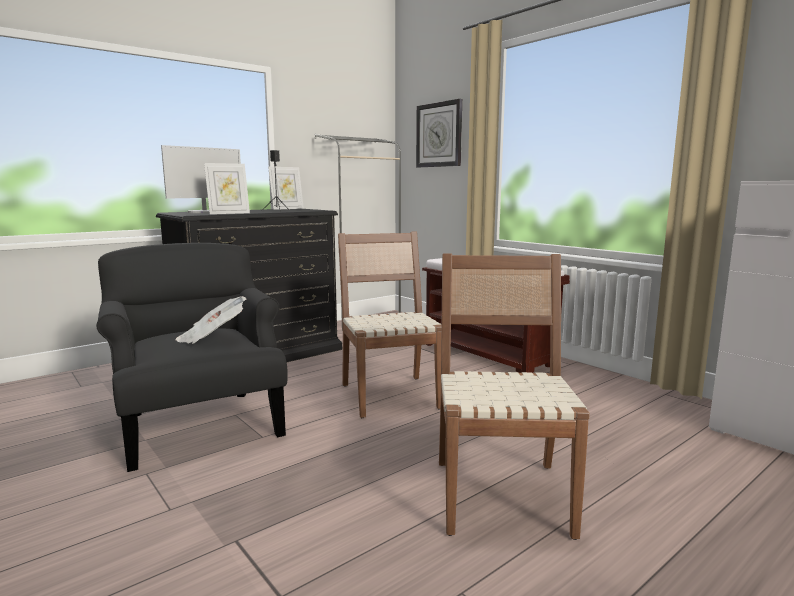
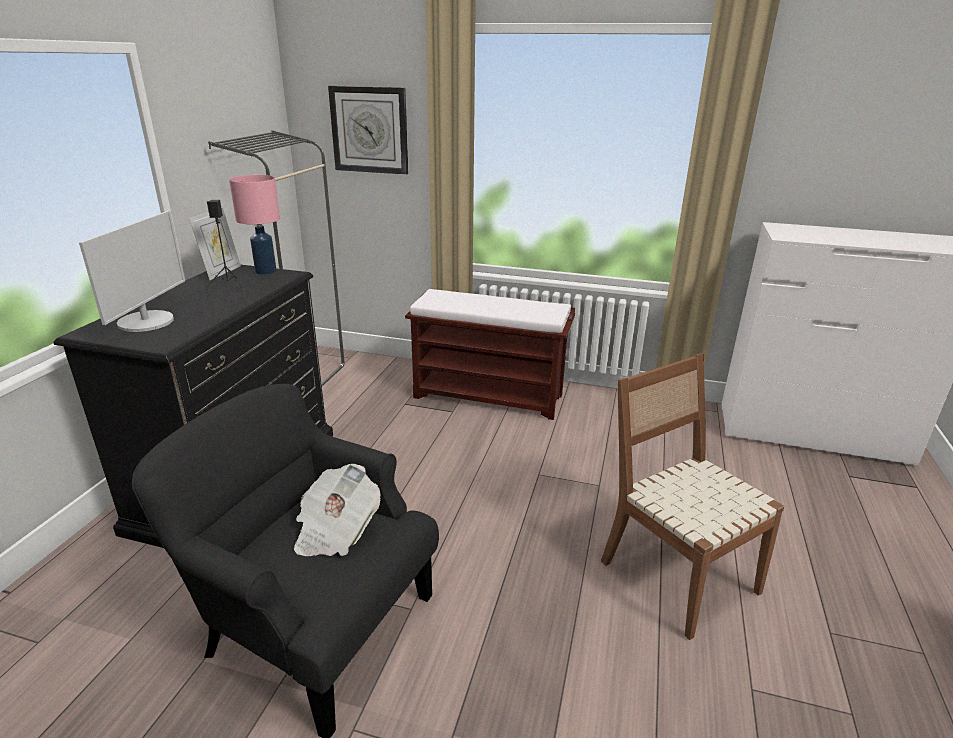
camera: 35 degrees left, 15 degrees up
picture frame [204,163,250,214] -> none
chair [338,232,442,418] -> none
none -> pink table lamp [229,175,280,275]

